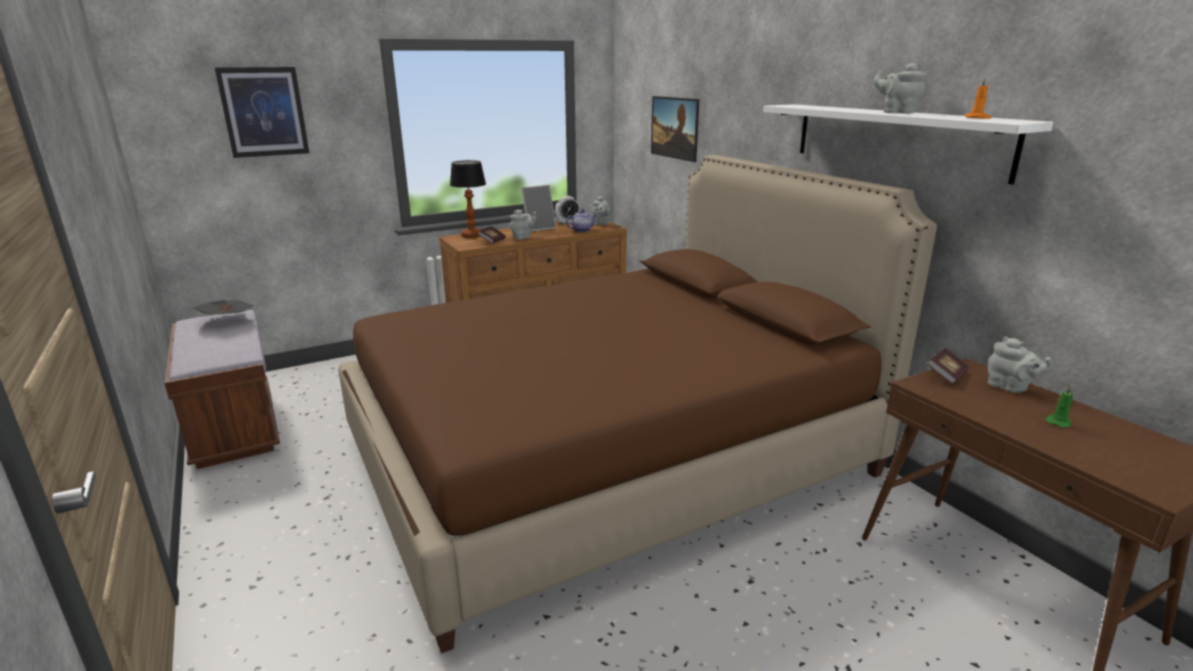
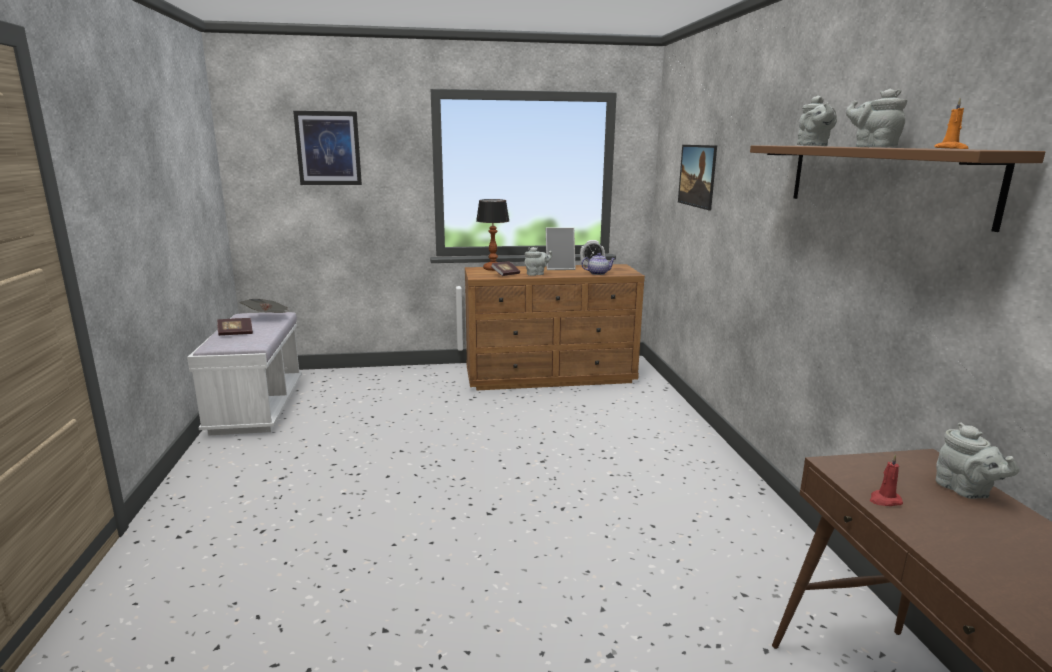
camera: 20 degrees right, 5 degrees down
brown bench [164,310,280,469] -> white bench [187,312,302,436]
brown bed [338,155,937,653] -> none
grey teapot [593,196,611,225] -> grey teapot moved to [797,95,837,146]
white shelf [763,104,1053,185] -> brown shelf [750,145,1045,232]
book [927,348,969,384] -> book moved to [217,318,253,336]
green candle [1046,385,1073,428] -> none
none -> red candle [870,454,903,506]

